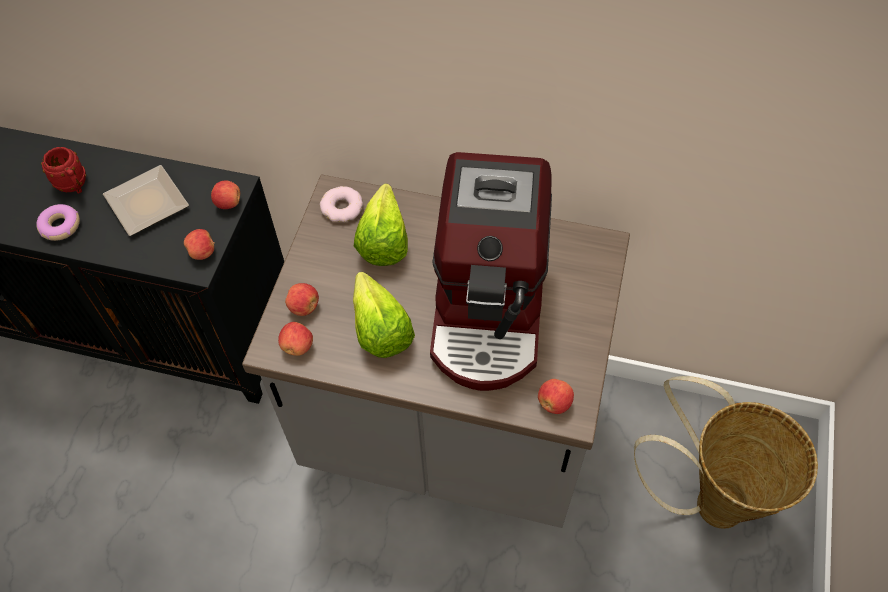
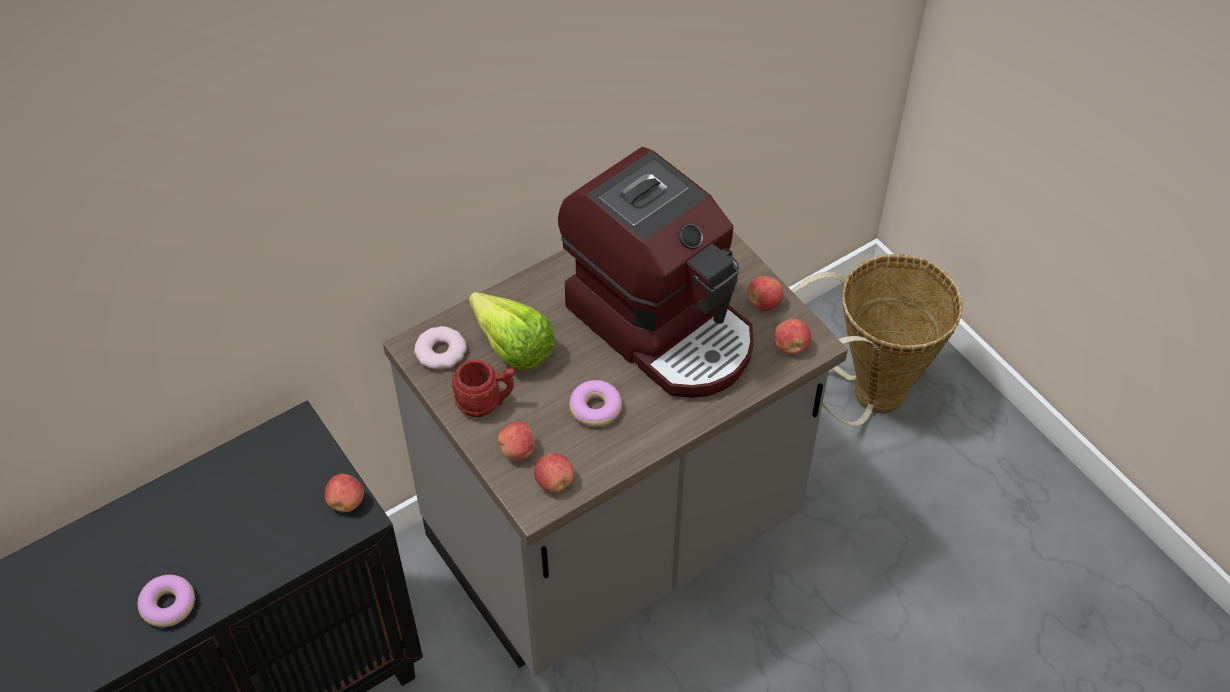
camera: 50 degrees left, 5 degrees down
red mug [41,147,86,194] -> red mug moved to [452,360,515,417]
plate [103,165,189,236] -> none
apple [211,181,240,209] -> apple moved to [747,276,784,311]
lettuce [353,272,415,358] -> donut [569,380,622,427]

